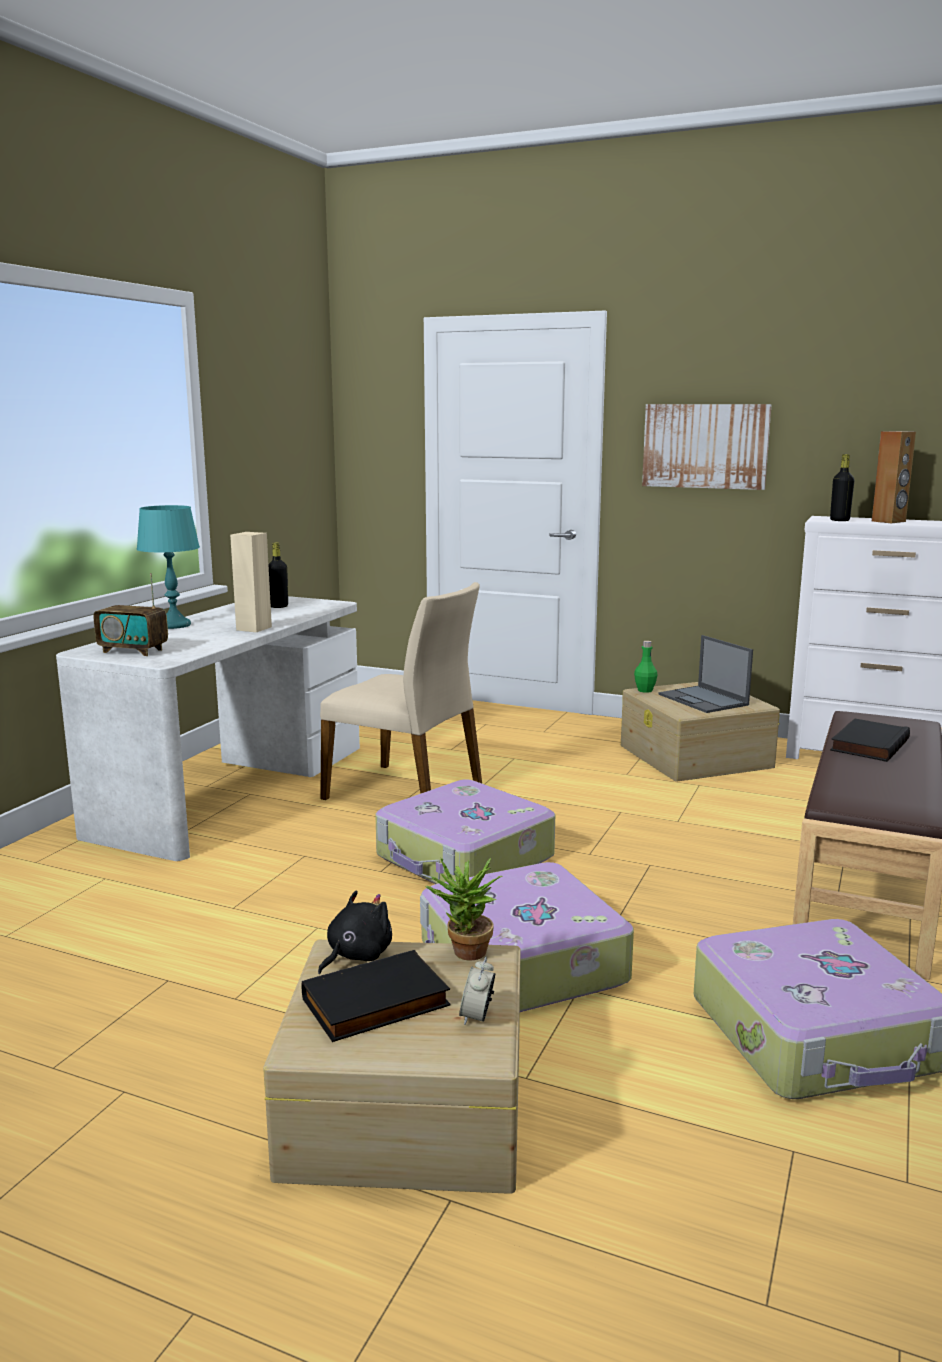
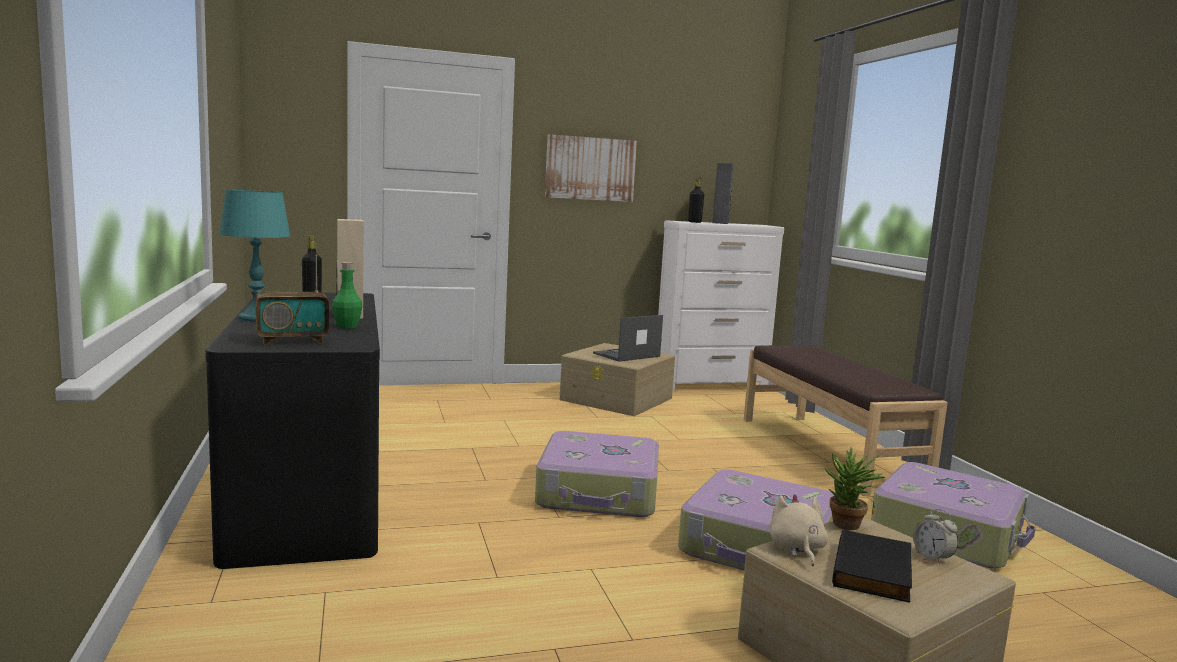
camera: 40 degrees left, 5 degrees down
white desk [56,596,360,861] -> black desk [205,293,380,569]
black plush toy [318,890,392,974] -> beige plush toy [770,494,828,566]
beige chair [320,582,482,800] -> none
green bottle [634,641,657,693] -> green bottle moved to [332,262,363,329]
laptop [659,635,753,713] -> laptop turned 120 degrees clockwise [593,315,663,362]
black book [830,719,910,762] -> none
brown speaker [872,431,916,523] -> grey speaker [712,163,734,224]

